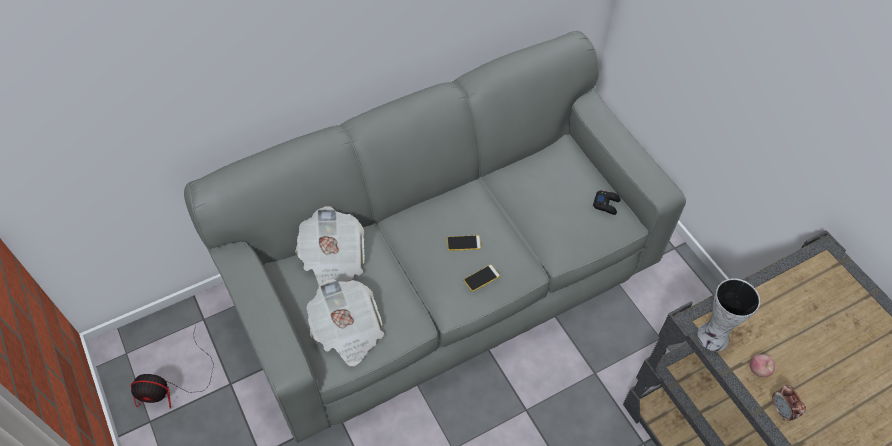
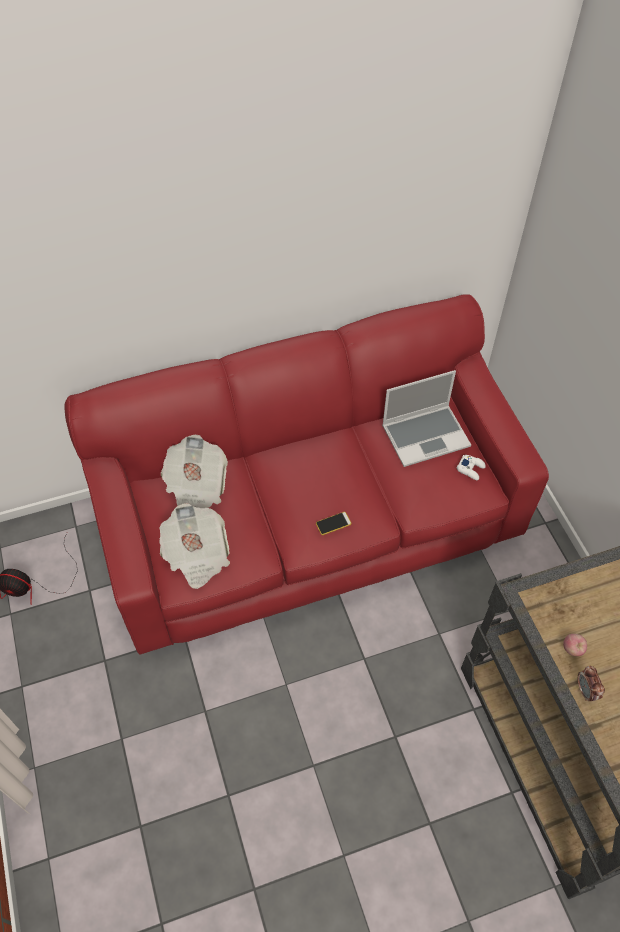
camera: 10 degrees right, 0 degrees up
grey sofa [184,31,686,443] -> red sofa [64,294,549,655]
phone [447,235,481,251] -> none
black game controller [593,191,620,215] -> white game controller [457,455,486,480]
vase [697,278,760,351] -> none
none -> laptop [382,370,471,467]

